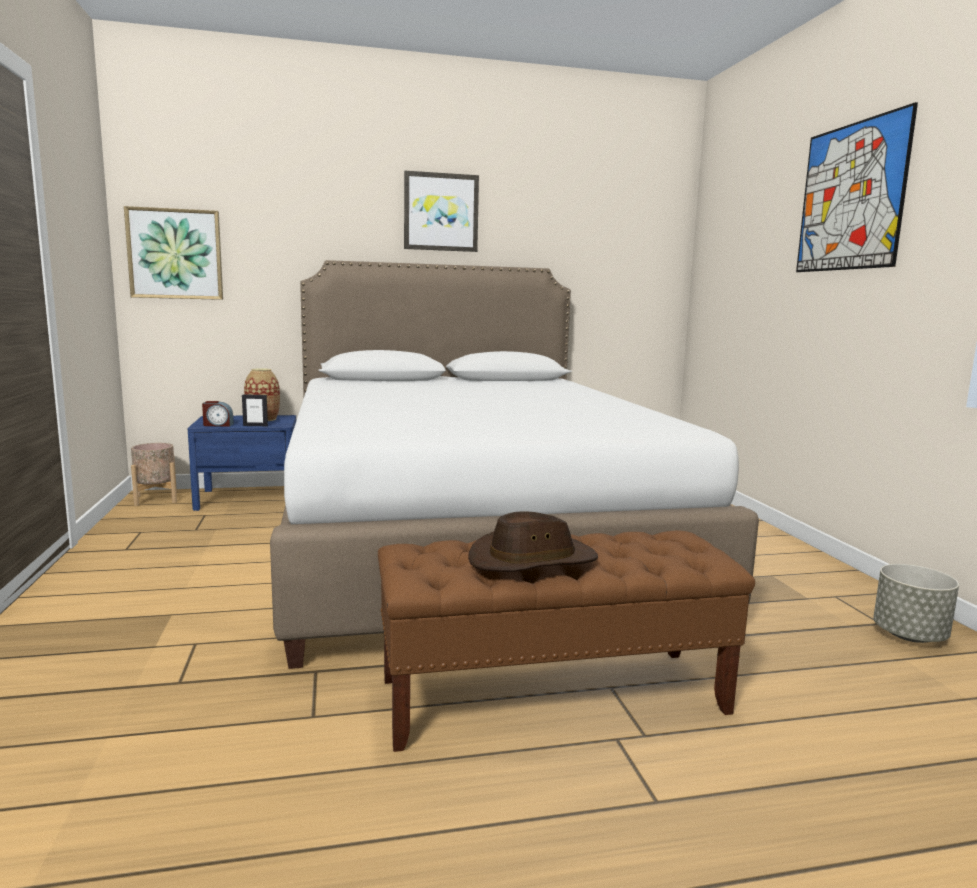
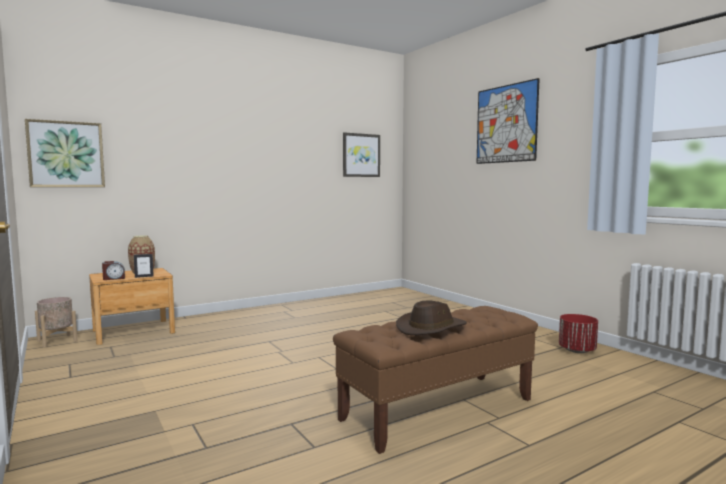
camera: 20 degrees left, 5 degrees down
blue nightstand [188,415,296,511] -> brown nightstand [89,268,175,345]
white bed [270,260,759,669] -> none
picture [404,171,479,252] -> picture moved to [343,132,380,177]
grey planter [873,564,959,643] -> red planter [559,314,598,353]

